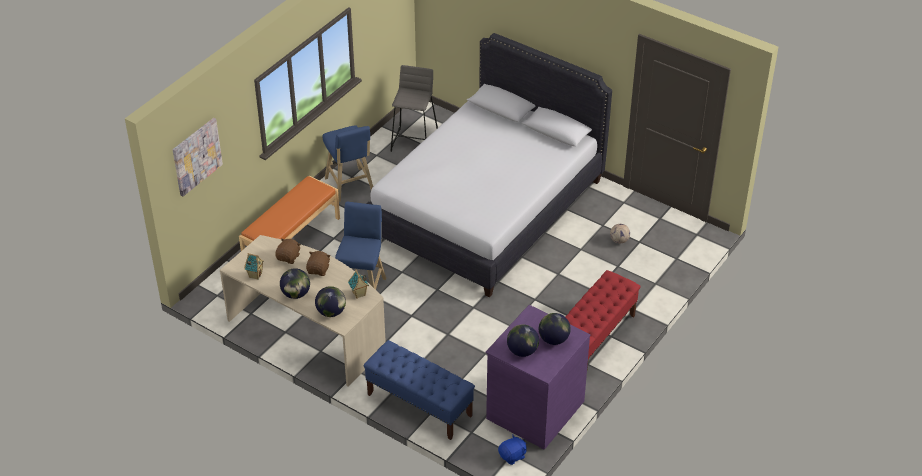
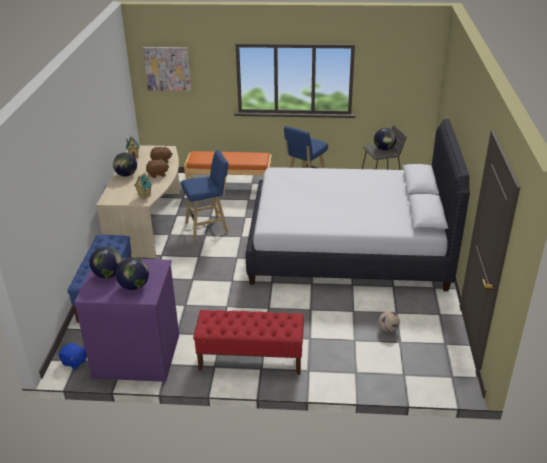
camera: 60 degrees right, 10 degrees down
globe [315,286,346,317] -> globe moved to [374,128,396,150]

